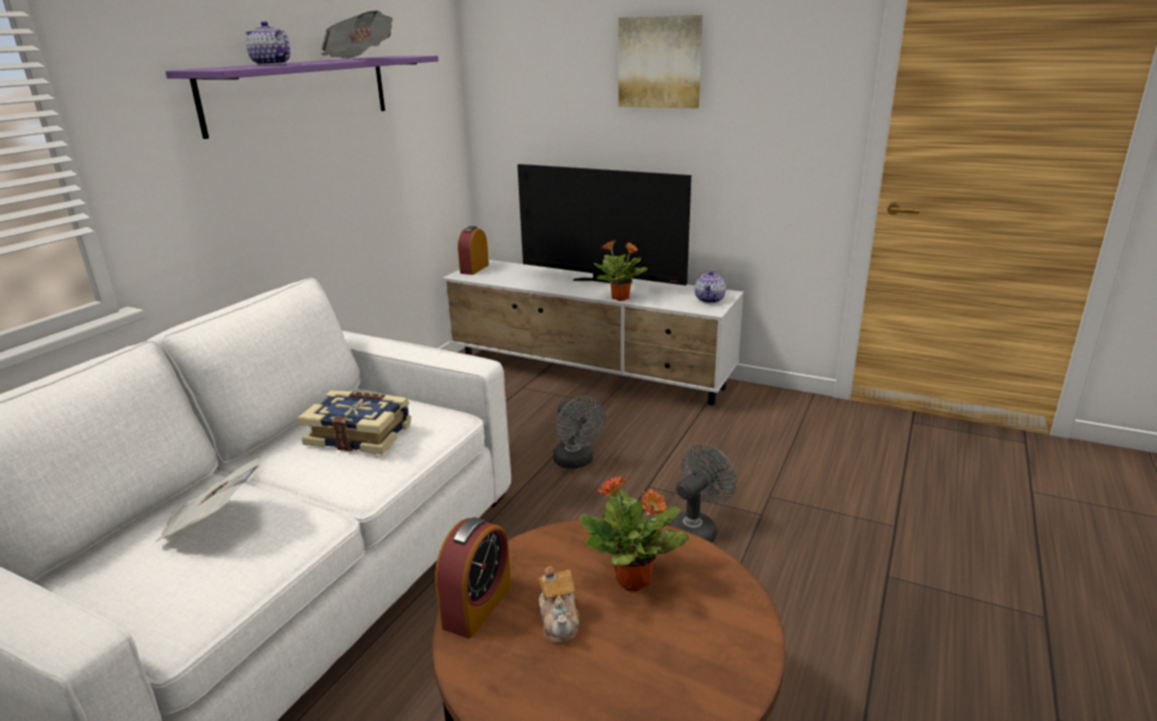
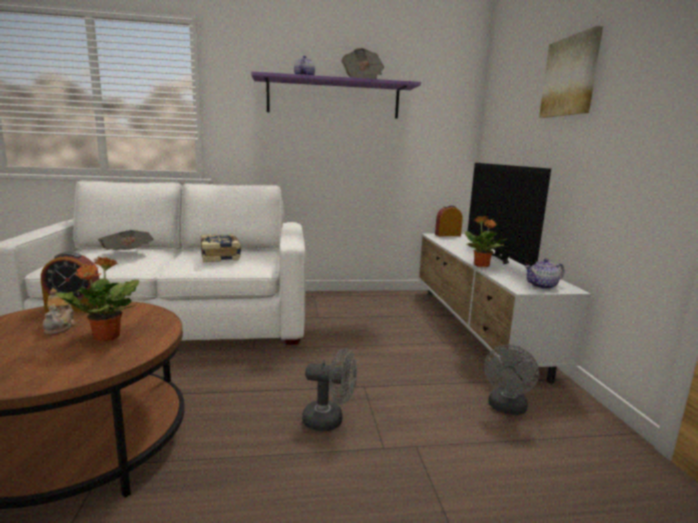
camera: 55 degrees right, 10 degrees down
teapot [539,566,580,643] -> teapot turned 60 degrees counterclockwise [43,289,77,334]
grey fan [553,396,606,469] -> grey fan moved to [484,345,539,415]

